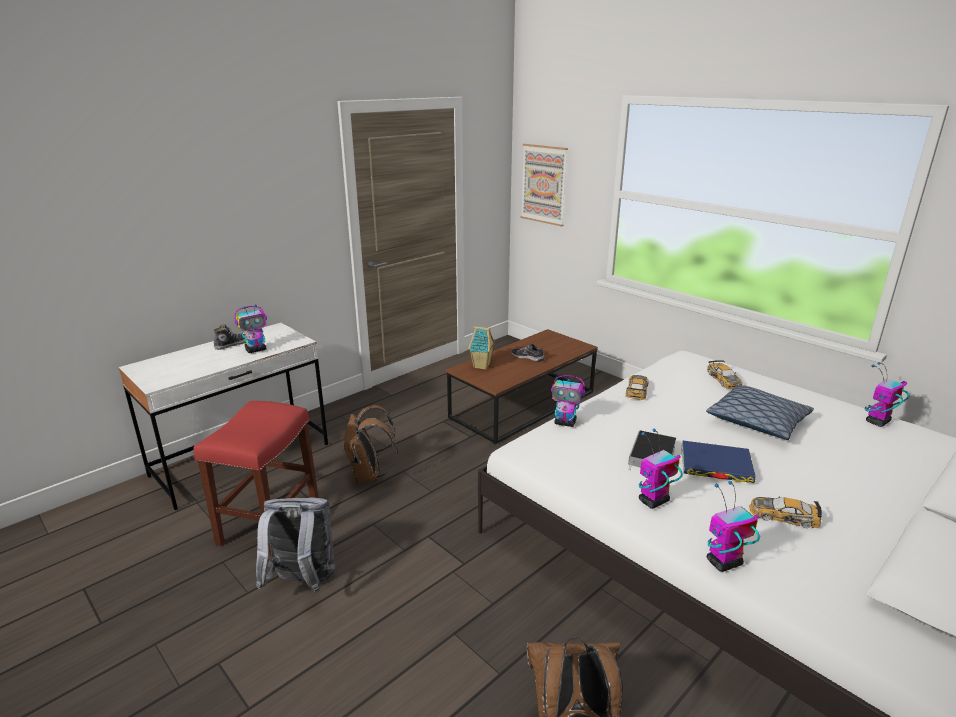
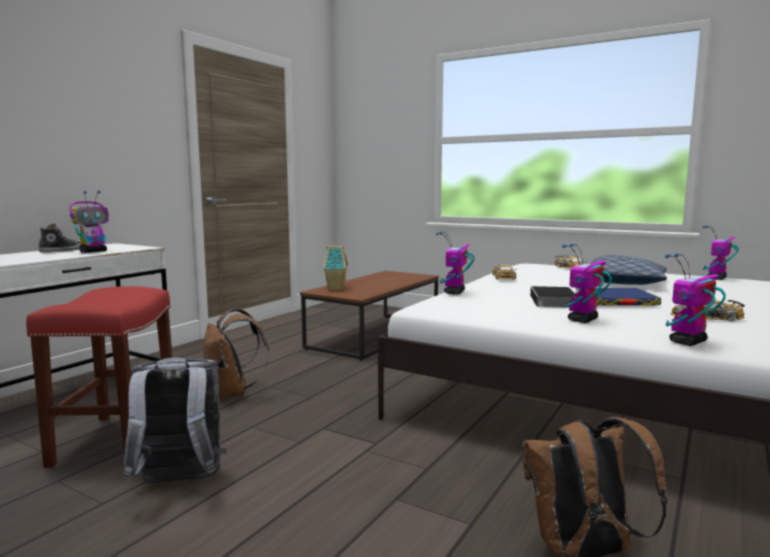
camera: 15 degrees left, 15 degrees down
shoe [511,344,545,362] -> none
picture [521,144,568,226] -> none
toy robot [551,375,585,427] -> toy robot turned 105 degrees clockwise [436,232,474,295]

